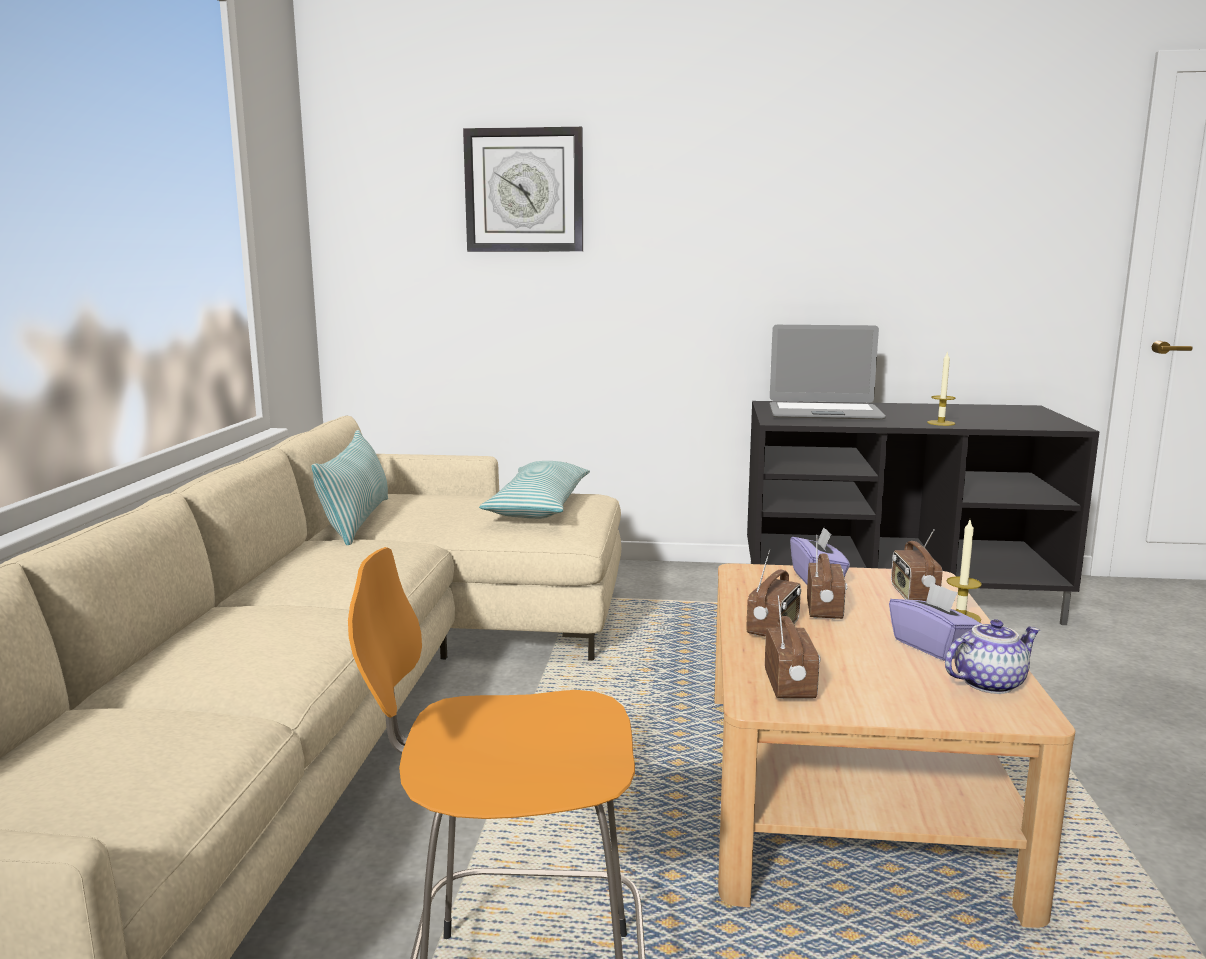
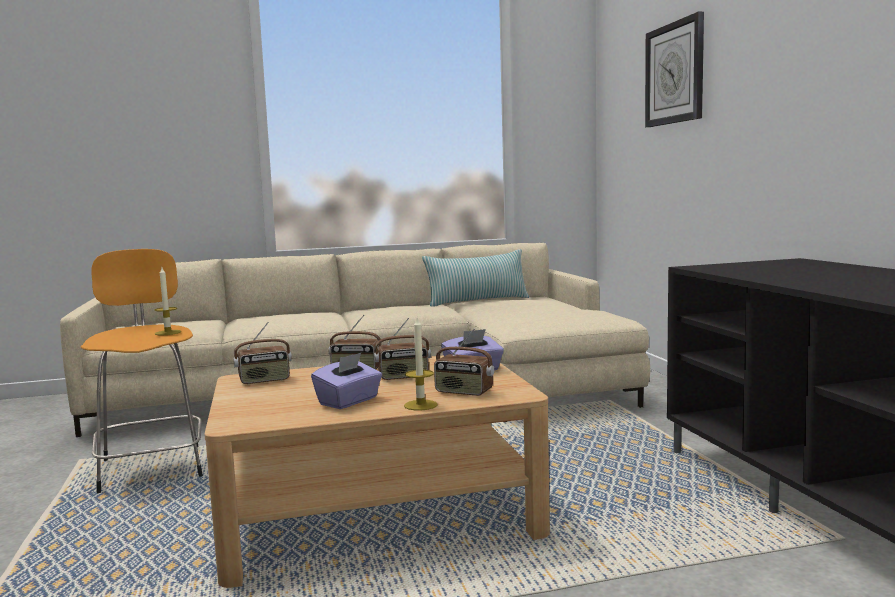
camera: 70 degrees right, 5 degrees down
pillow [479,461,590,519] -> none
laptop [770,325,886,420] -> none
radio [891,529,942,601] -> radio turned 135 degrees counterclockwise [434,329,494,396]
candle [927,351,956,426] -> candle moved to [155,267,181,335]
teapot [945,619,1040,694] -> none

